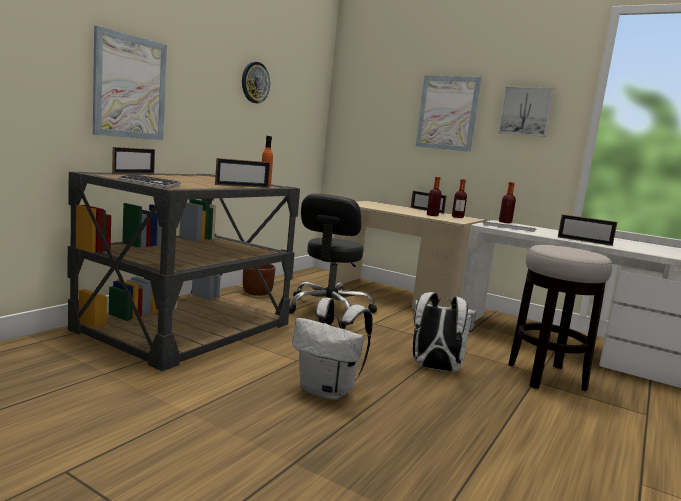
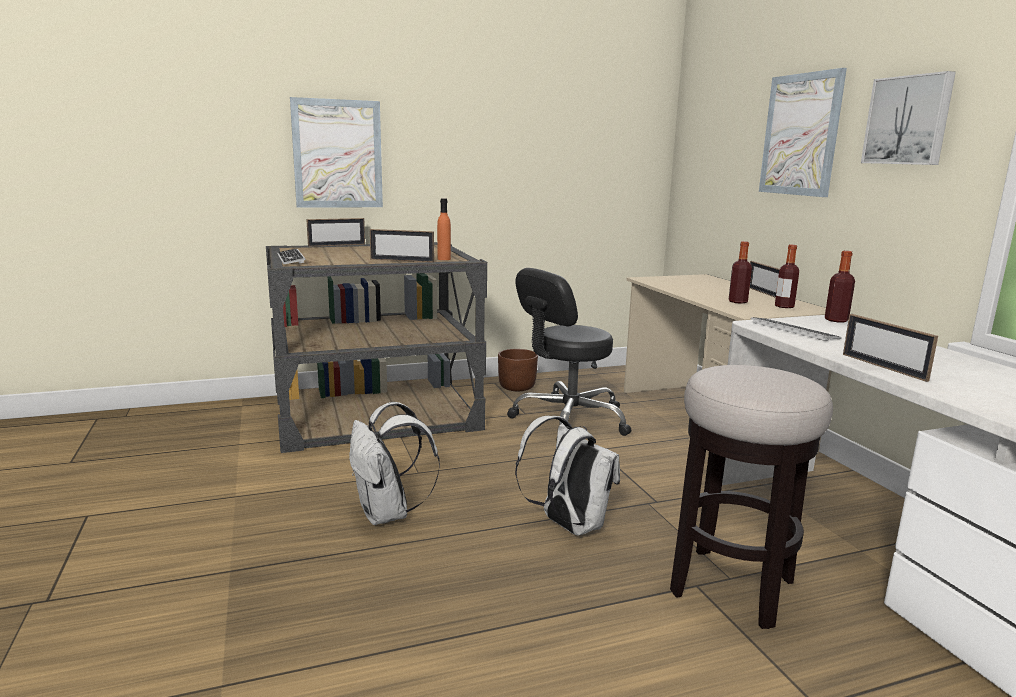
camera: 40 degrees right, 5 degrees up
wall clock [242,62,270,103] -> none

